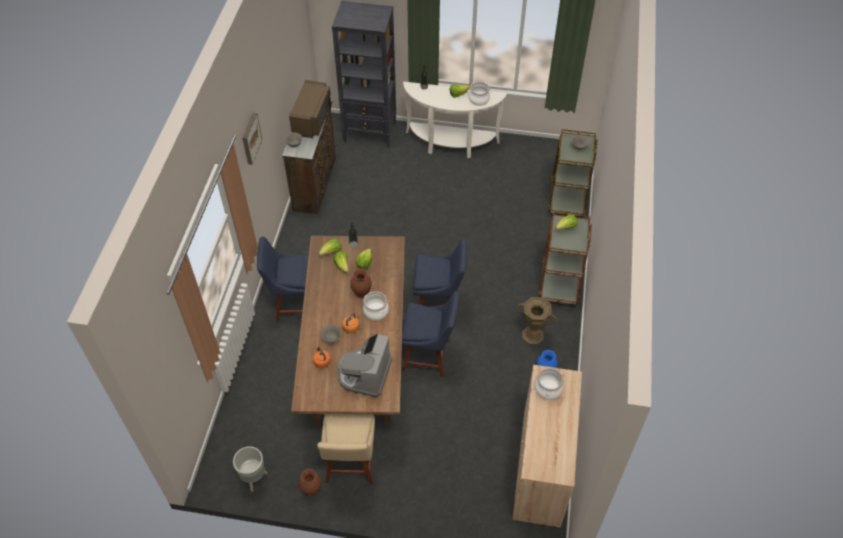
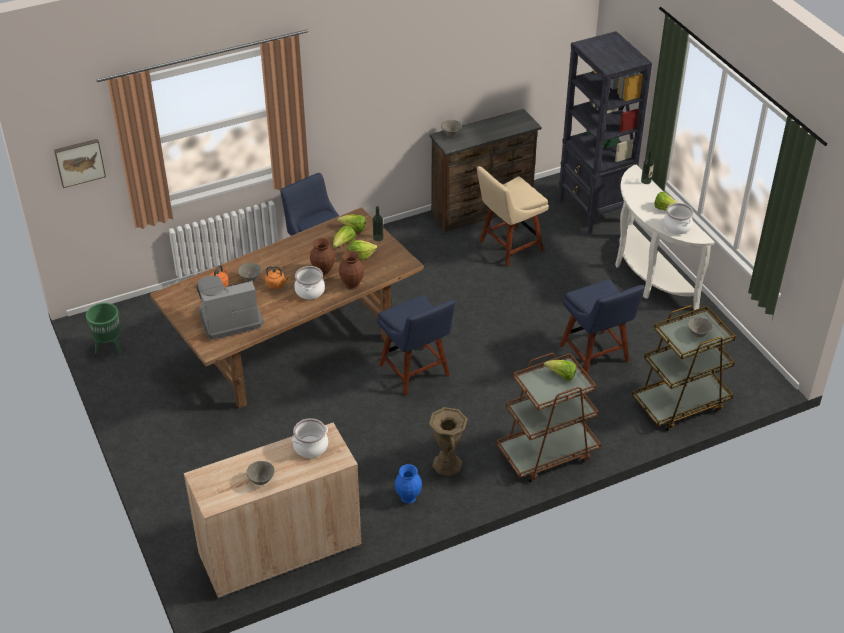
camera: 55 degrees right, 10 degrees down
grey planter [233,446,268,492] -> green planter [86,303,122,354]
picture [242,113,262,165] -> picture moved to [54,139,106,188]
brown microwave [289,80,332,138] -> none
brown vase [299,469,321,496] -> brown vase moved to [339,251,364,290]
beige chair [317,414,375,484] -> beige chair moved to [477,166,549,267]
blue chair [402,291,460,377] -> blue chair moved to [559,279,645,376]
none -> grey bowl [246,461,275,485]

